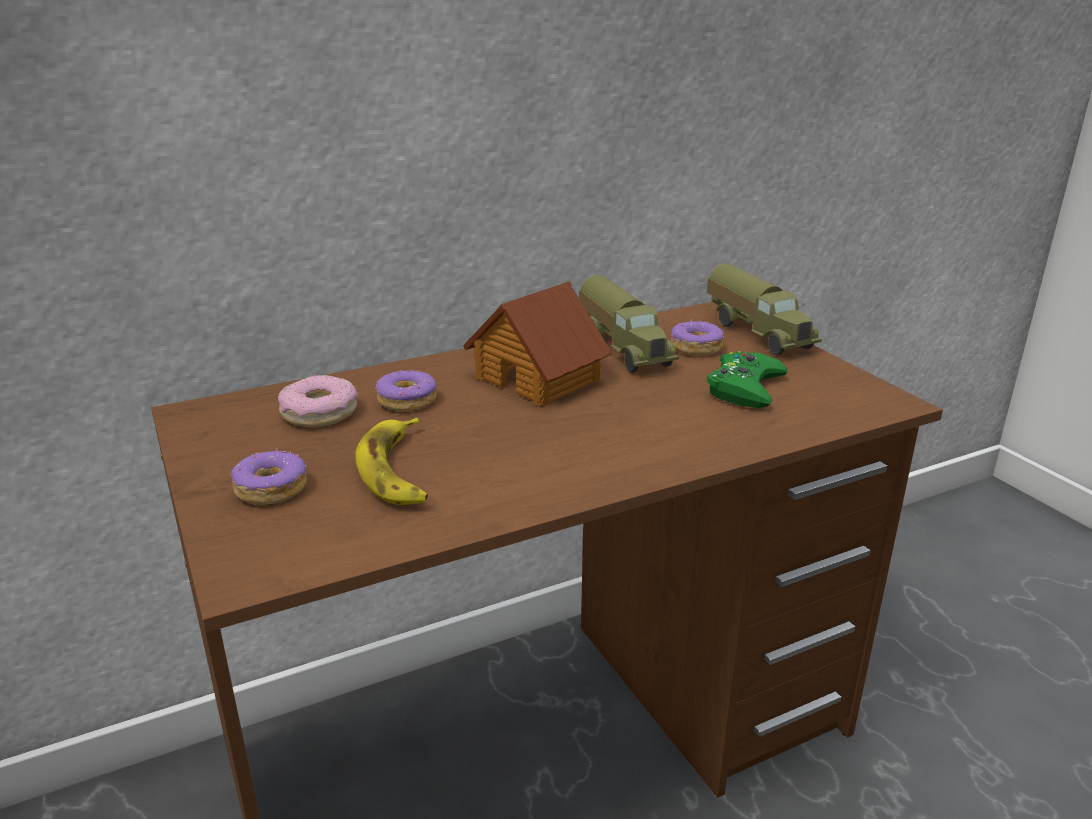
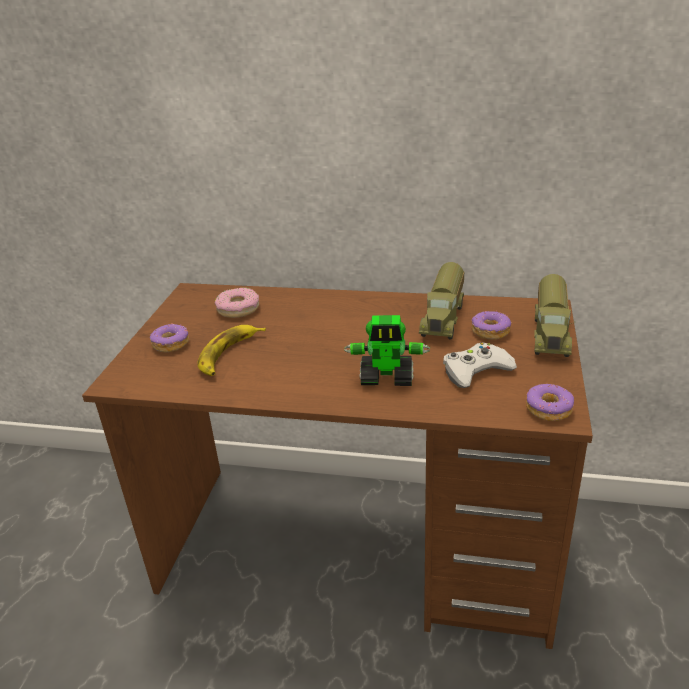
camera: 40 degrees right, 5 degrees up
donut [376,370,437,411] -> donut moved to [526,384,574,421]
toy house [463,281,612,407] -> none
green game controller [707,351,788,408] -> white game controller [443,343,517,388]
none -> toy robot [344,315,430,386]

